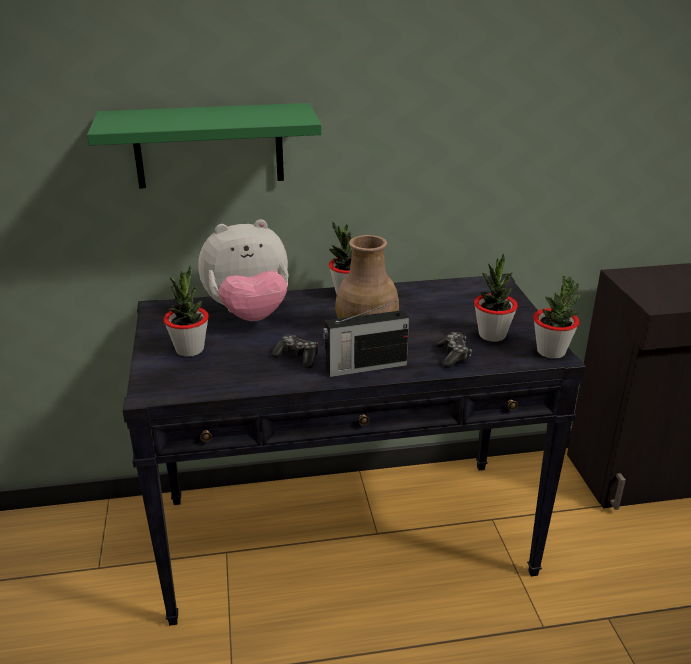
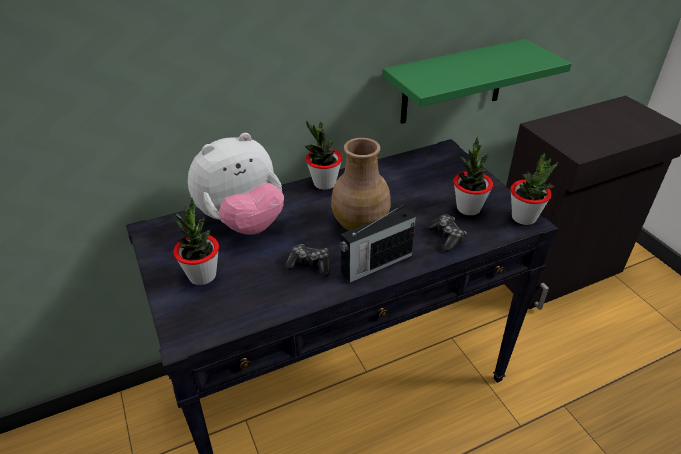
camera: 15 degrees left, 10 degrees up
green shelf [87,103,322,189] -> green shelf moved to [382,39,572,124]

